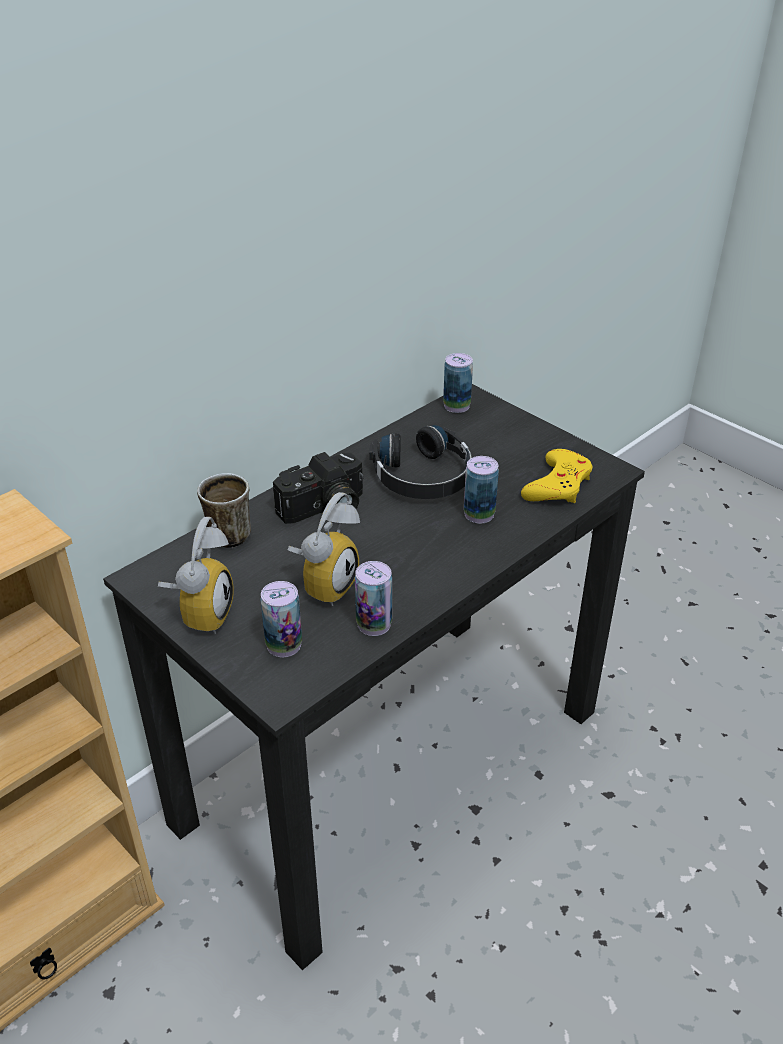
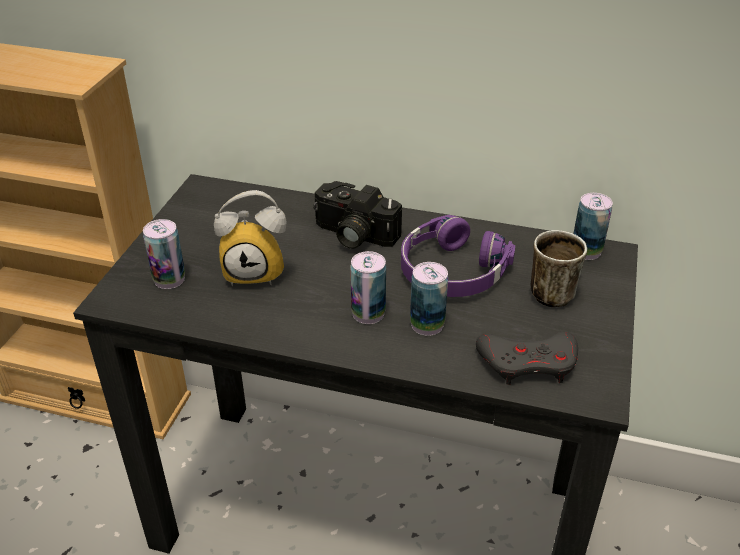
camera: 60 degrees right, 0 degrees up
alarm clock [158,517,234,634] -> none
mug [197,473,251,548] -> mug moved to [530,230,587,307]
can [355,561,392,636] -> can moved to [350,251,386,324]
black headphones [369,425,473,499] -> purple headphones [401,214,515,297]
yellow game controller [521,449,592,503] -> grey game controller [476,332,578,385]

